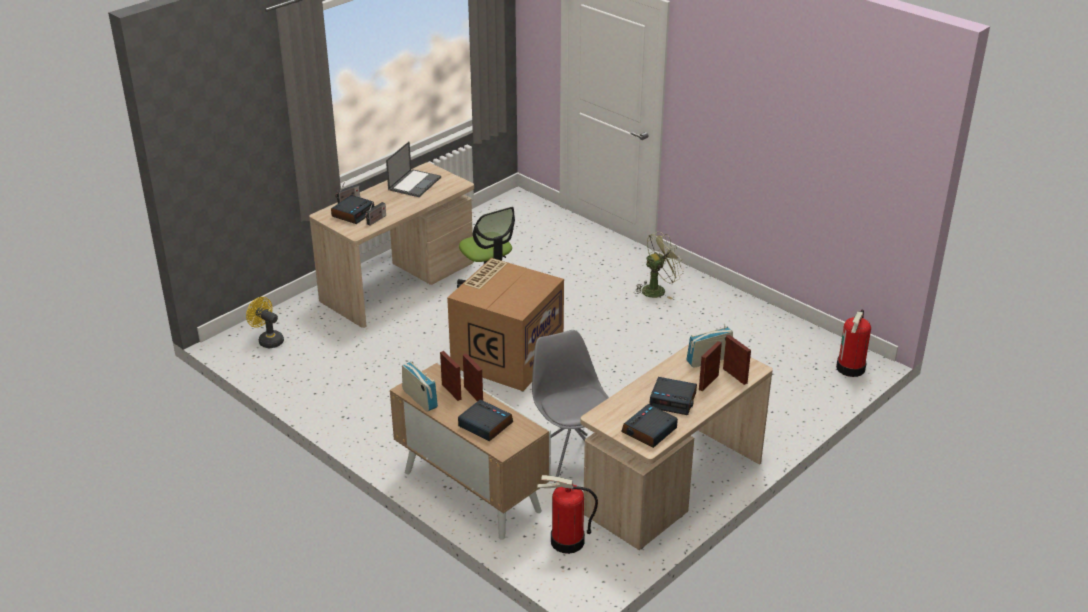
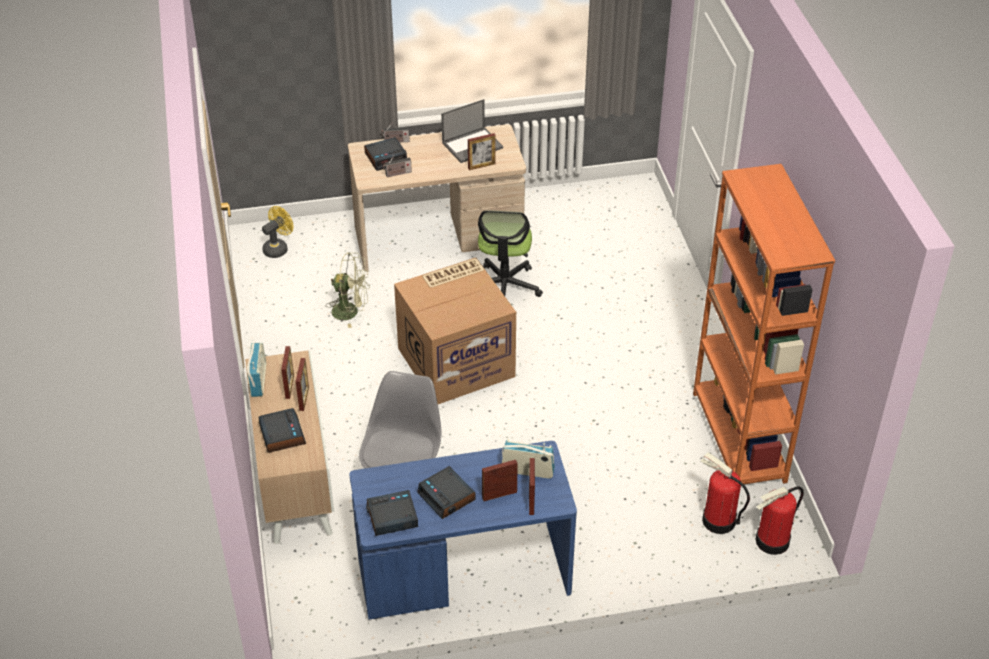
camera: 35 degrees right, 10 degrees up
yellow fan [246,297,284,348] -> yellow fan turned 60 degrees clockwise [262,206,294,258]
fire extinguisher [537,475,598,554] -> fire extinguisher moved to [701,453,750,534]
beige desk [580,344,773,550] -> blue desk [349,441,577,620]
green fan [634,231,684,299] -> green fan moved to [326,252,370,328]
none -> picture frame [468,133,496,170]
none -> orange bookcase [693,164,835,484]

